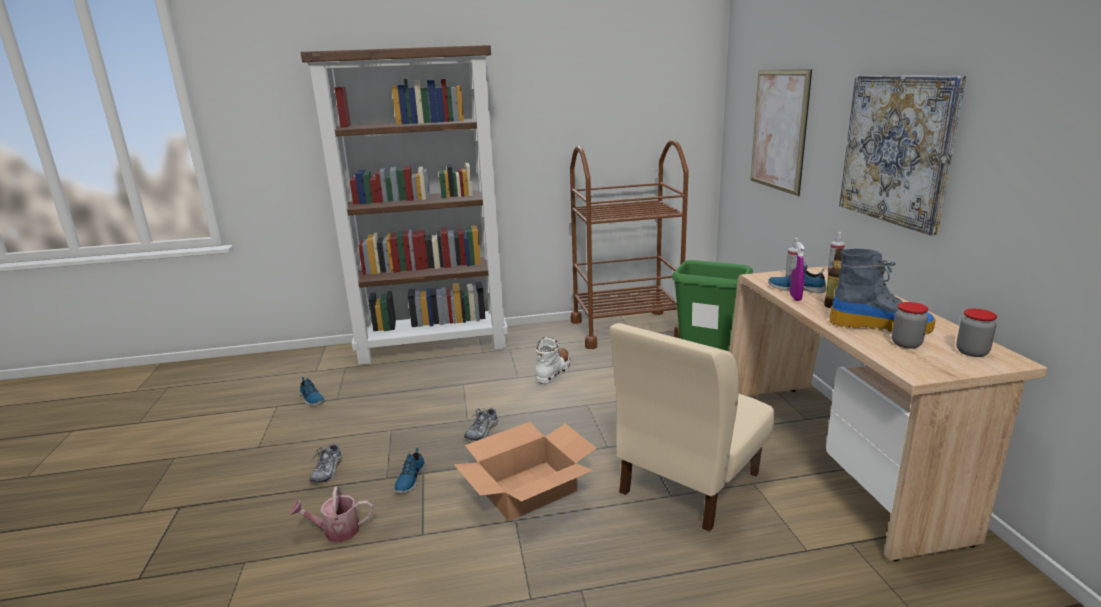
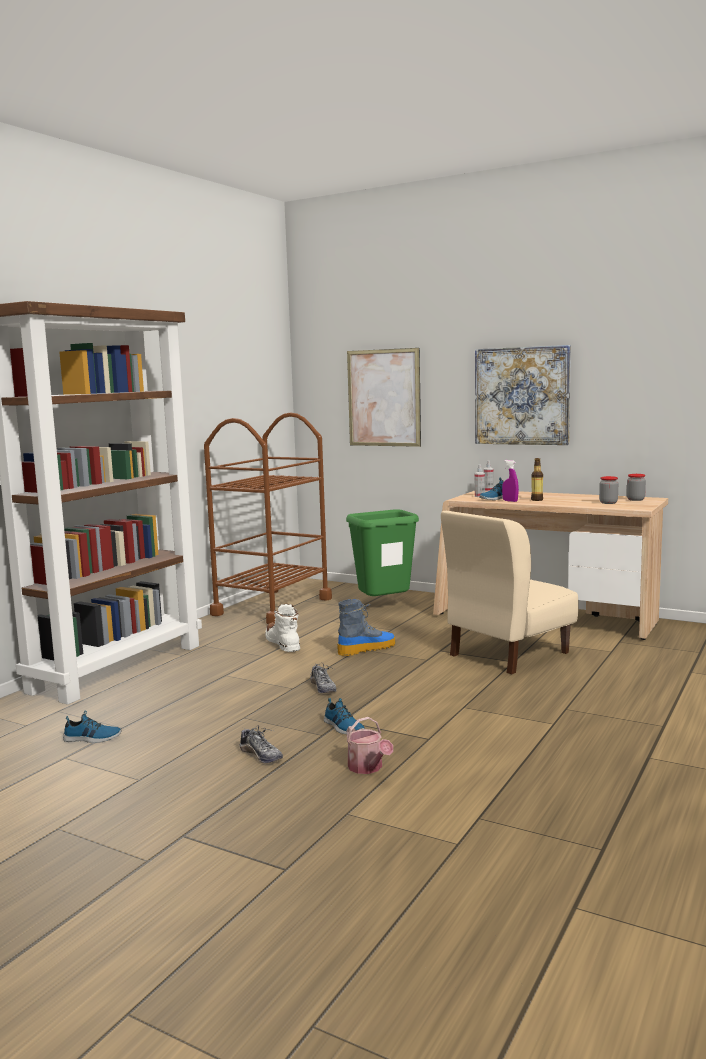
camera: 50 degrees left, 10 degrees down
watering can [290,486,373,542] -> watering can turned 60 degrees counterclockwise [347,717,393,774]
cardboard box [454,422,597,521] -> none
beige chair [610,323,774,532] -> beige chair turned 60 degrees clockwise [441,511,579,674]
boot [829,249,936,334] -> boot moved to [337,599,395,656]

